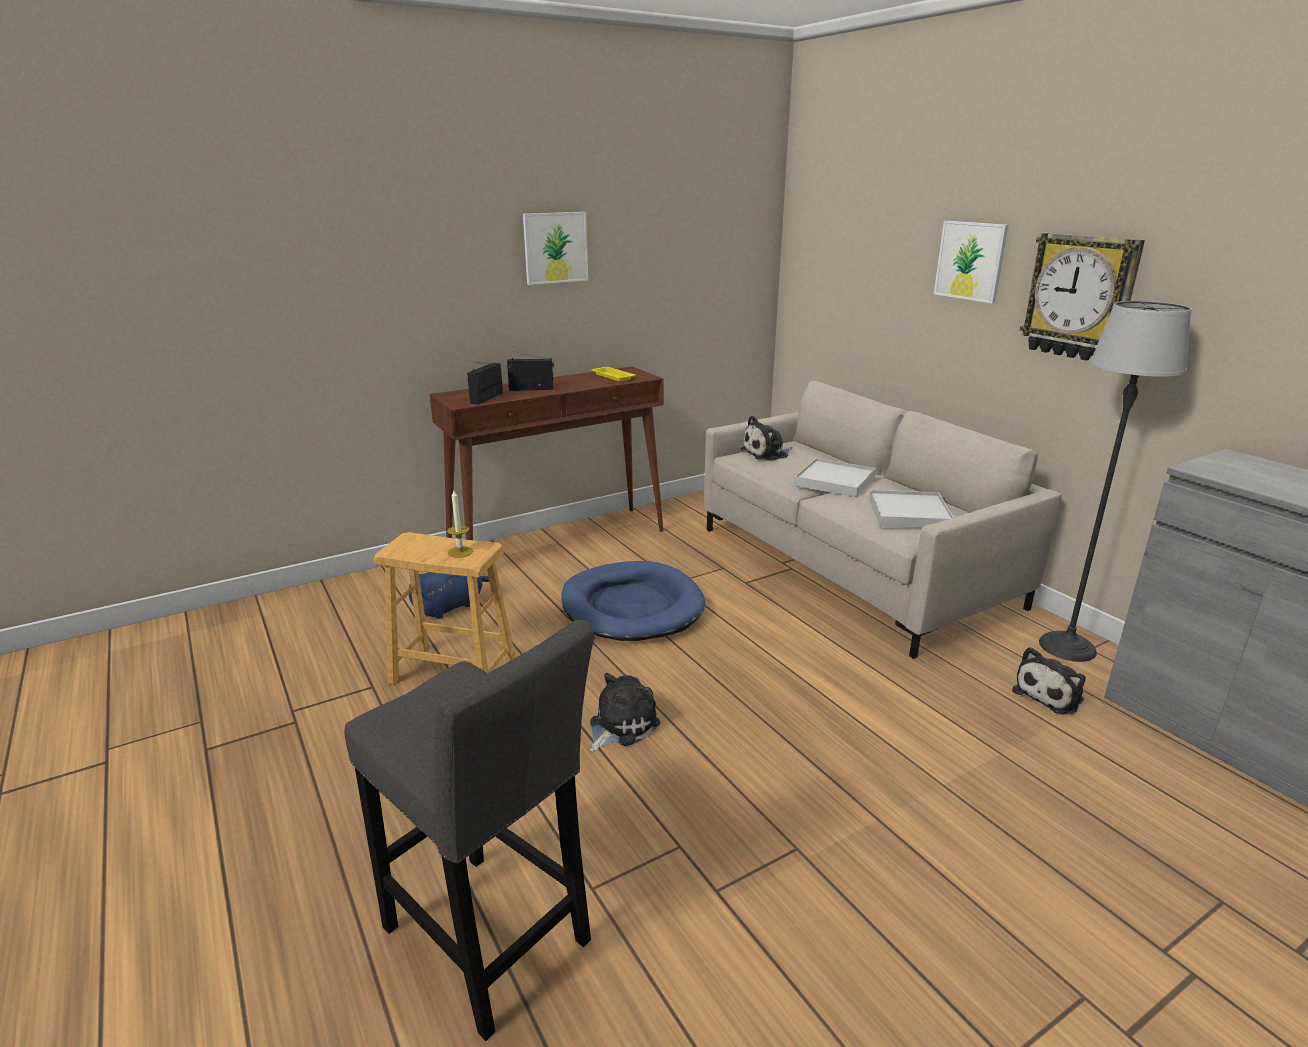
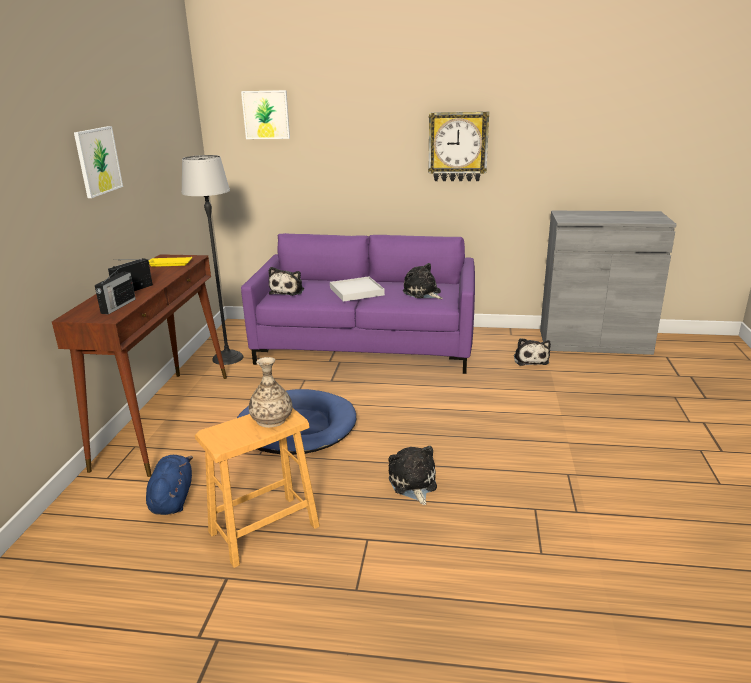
camera: 50 degrees left, 0 degrees up
grey stool [344,620,595,1041] -> none
candle [447,490,473,558] -> vase [249,357,293,428]
radio [467,362,503,404] -> radio turned 135 degrees counterclockwise [95,268,136,314]
beige sofa [704,381,1062,659] -> purple sofa [241,233,475,374]
white tray [870,490,954,528] -> plush toy [403,263,443,299]
picture [934,221,1009,304] -> picture moved to [241,90,290,139]
floor lamp [1039,301,1191,662] -> floor lamp moved to [181,155,243,365]

